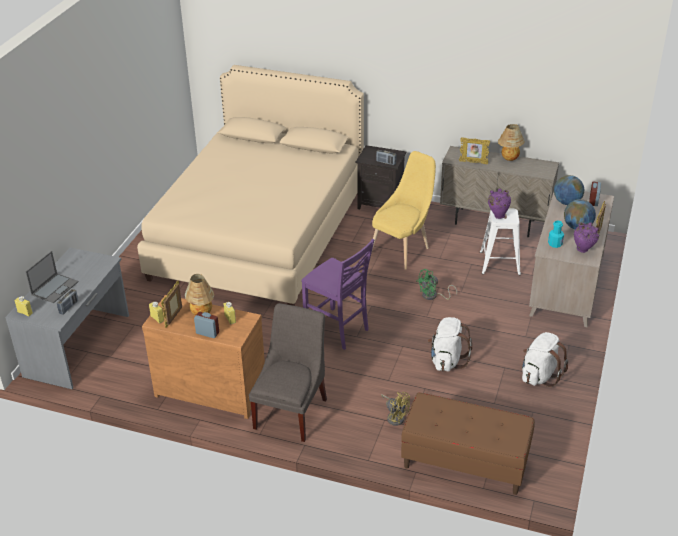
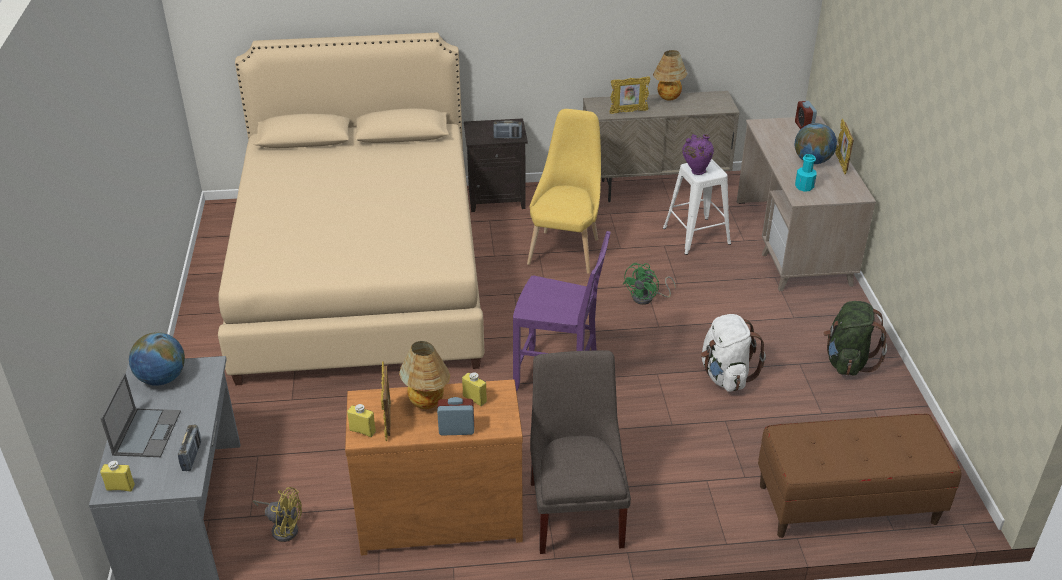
camera: 25 degrees left, 0 degrees up
yellow fan [381,392,410,426] -> yellow fan moved to [253,487,302,542]
white backpack [522,332,568,387] -> green backpack [823,301,887,376]
globe [554,175,584,205] -> globe moved to [129,332,185,386]
purple vase [574,222,599,253] -> none

